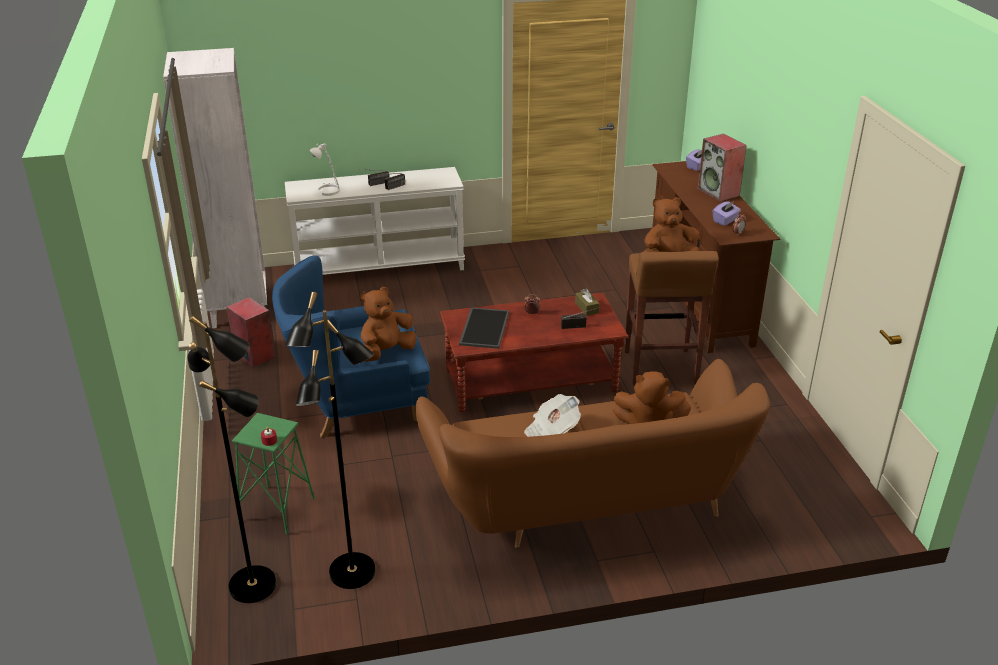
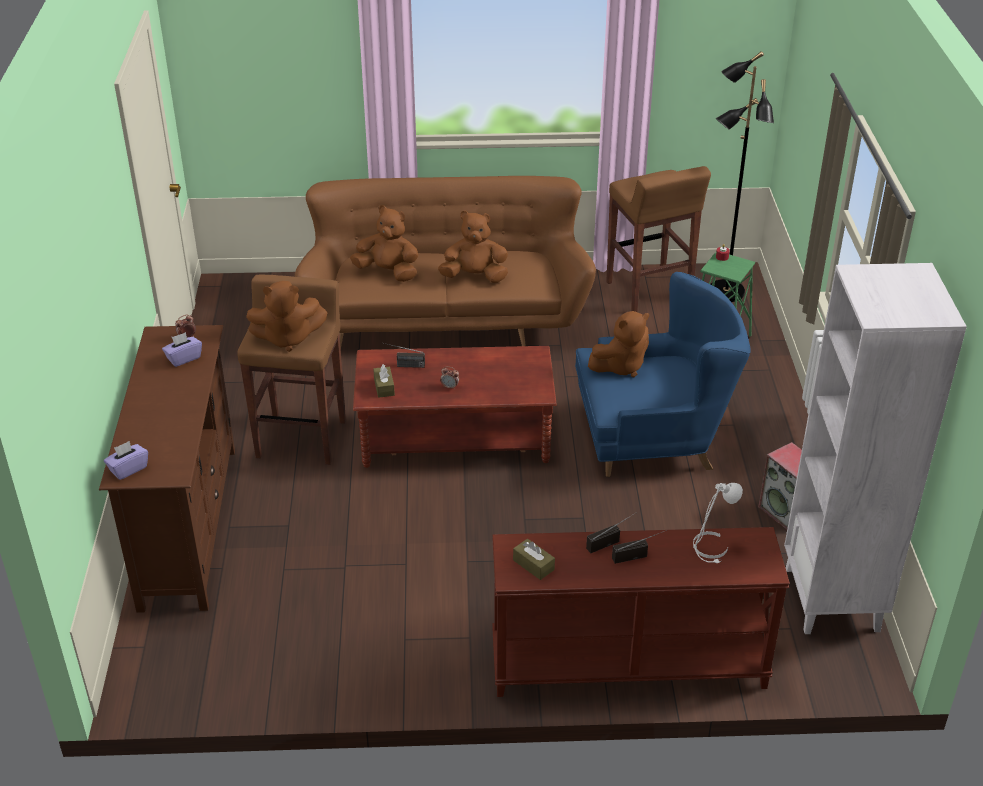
camera: 170 degrees left, 5 degrees up
white console table [285,167,465,275] -> brown console table [492,527,790,697]
black floor lamp [285,292,375,589] -> brown stool [606,166,711,312]
tray [459,307,509,349] -> none
newspaper [524,394,581,437] -> brown plush toy [438,211,508,283]
speaker [698,134,747,202] -> none
none -> brown tissue box [513,539,555,580]

